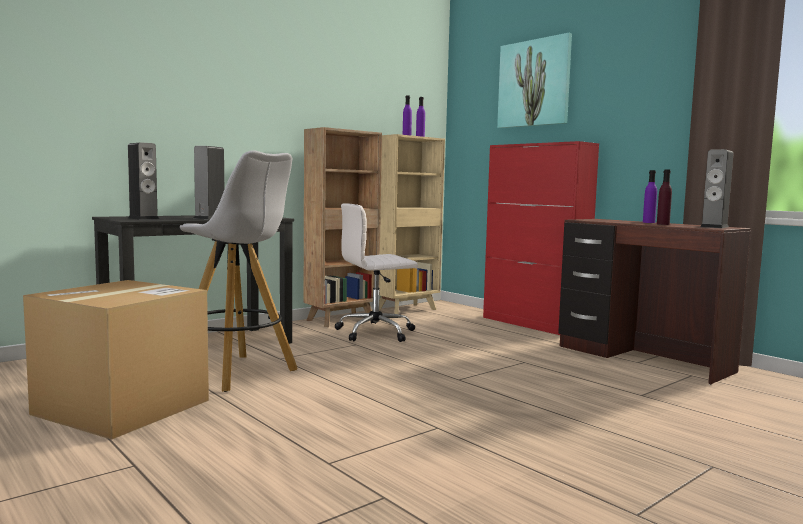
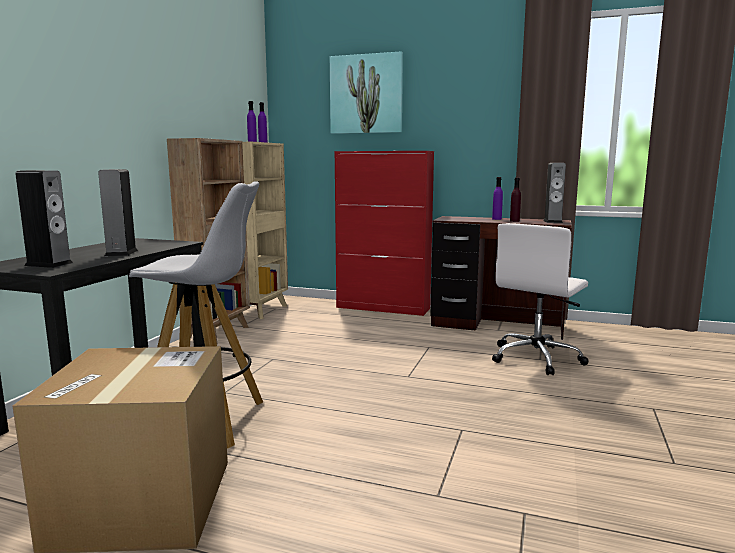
camera: 30 degrees left, 5 degrees up
white office chair [335,203,418,342] -> white office chair moved to [492,223,589,375]

